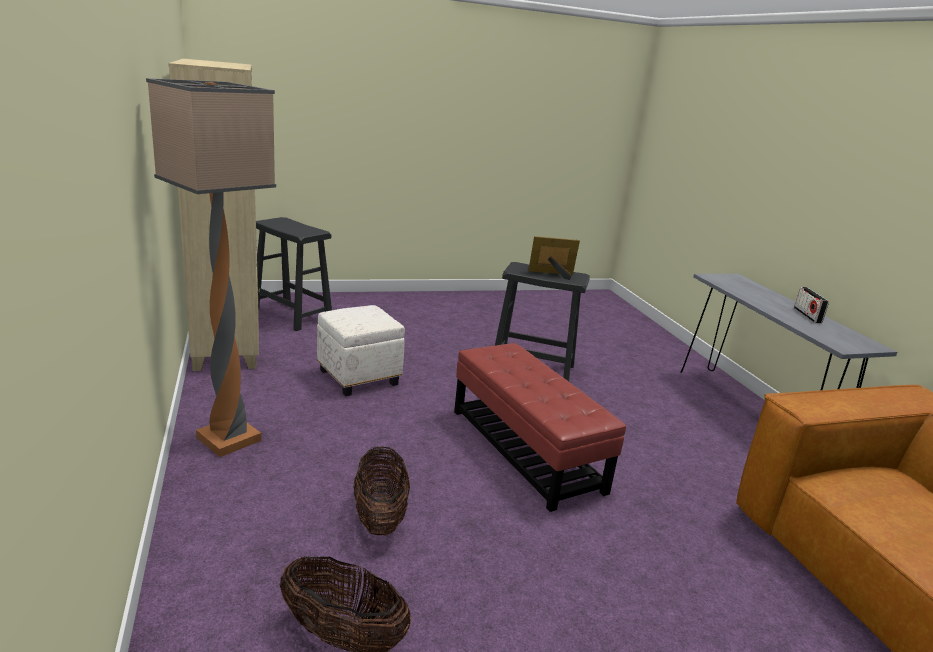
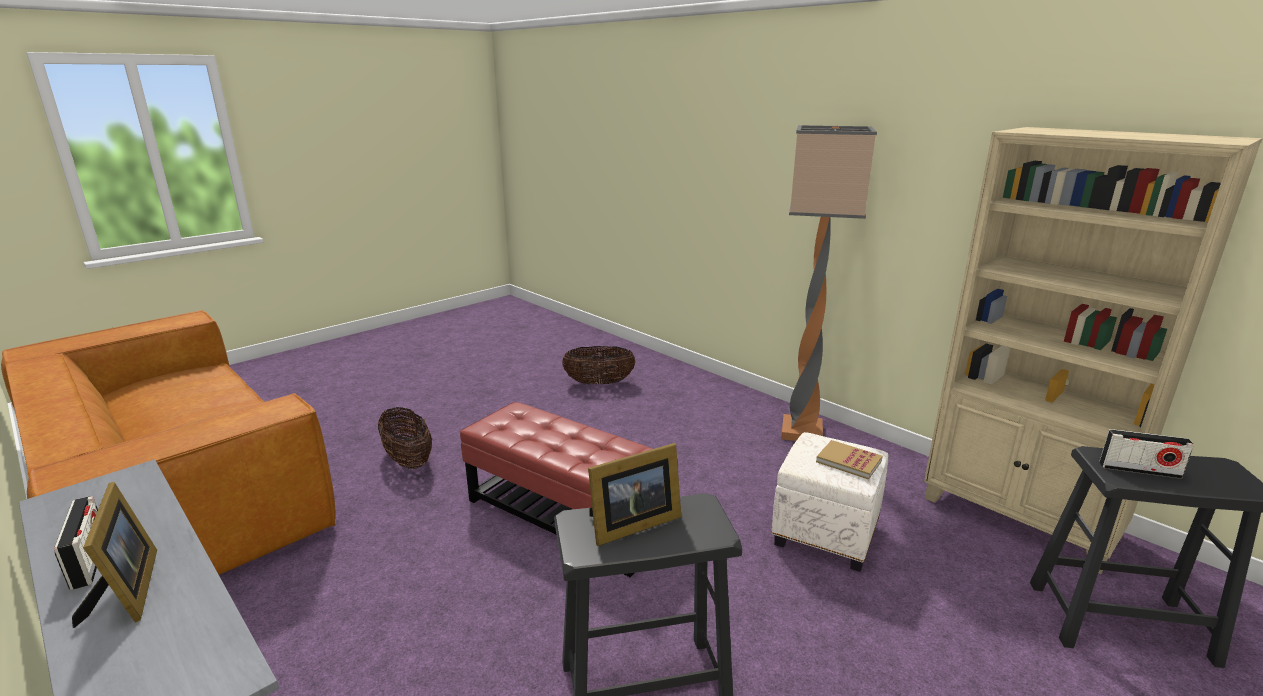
camera: 155 degrees right, 0 degrees up
basket [353,446,410,535] -> basket moved to [378,407,432,469]
none -> picture frame [72,482,157,628]
none -> book [816,440,883,480]
none -> radio [1099,429,1194,479]

